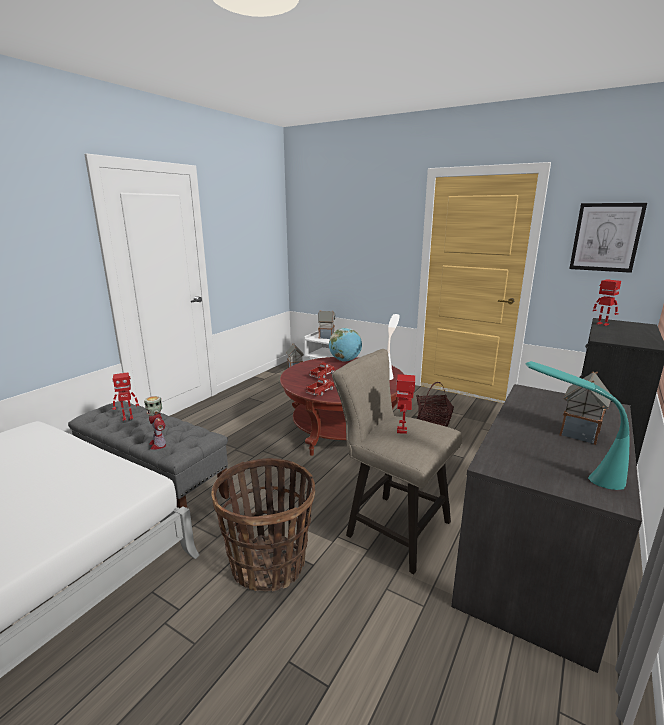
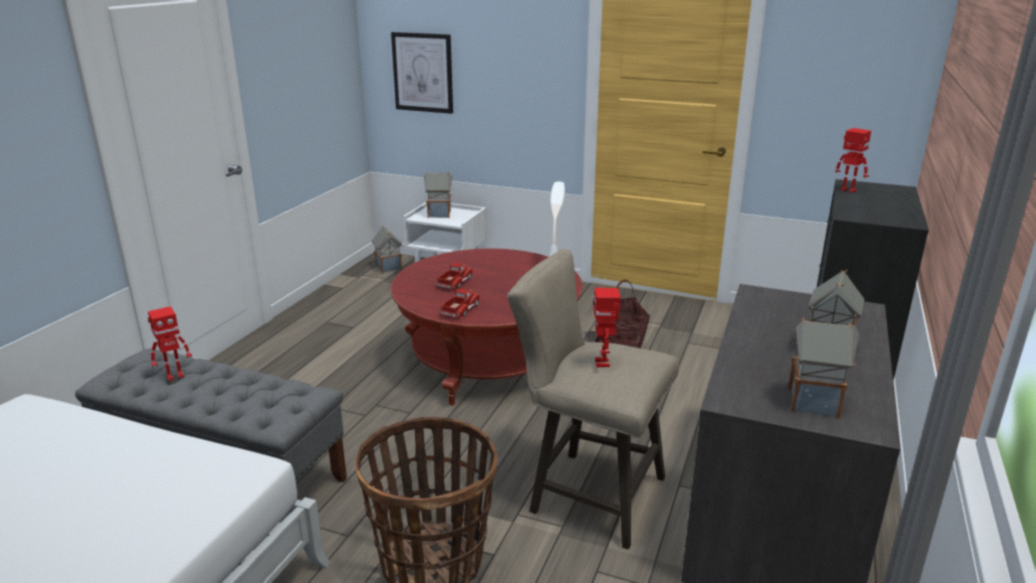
camera: 10 degrees left, 5 degrees up
toy robot [144,396,166,450] -> none
globe [329,328,362,362] -> none
turquoise table lamp [526,361,629,490] -> toy house [788,318,859,418]
picture [569,203,647,273] -> picture moved to [391,32,453,114]

